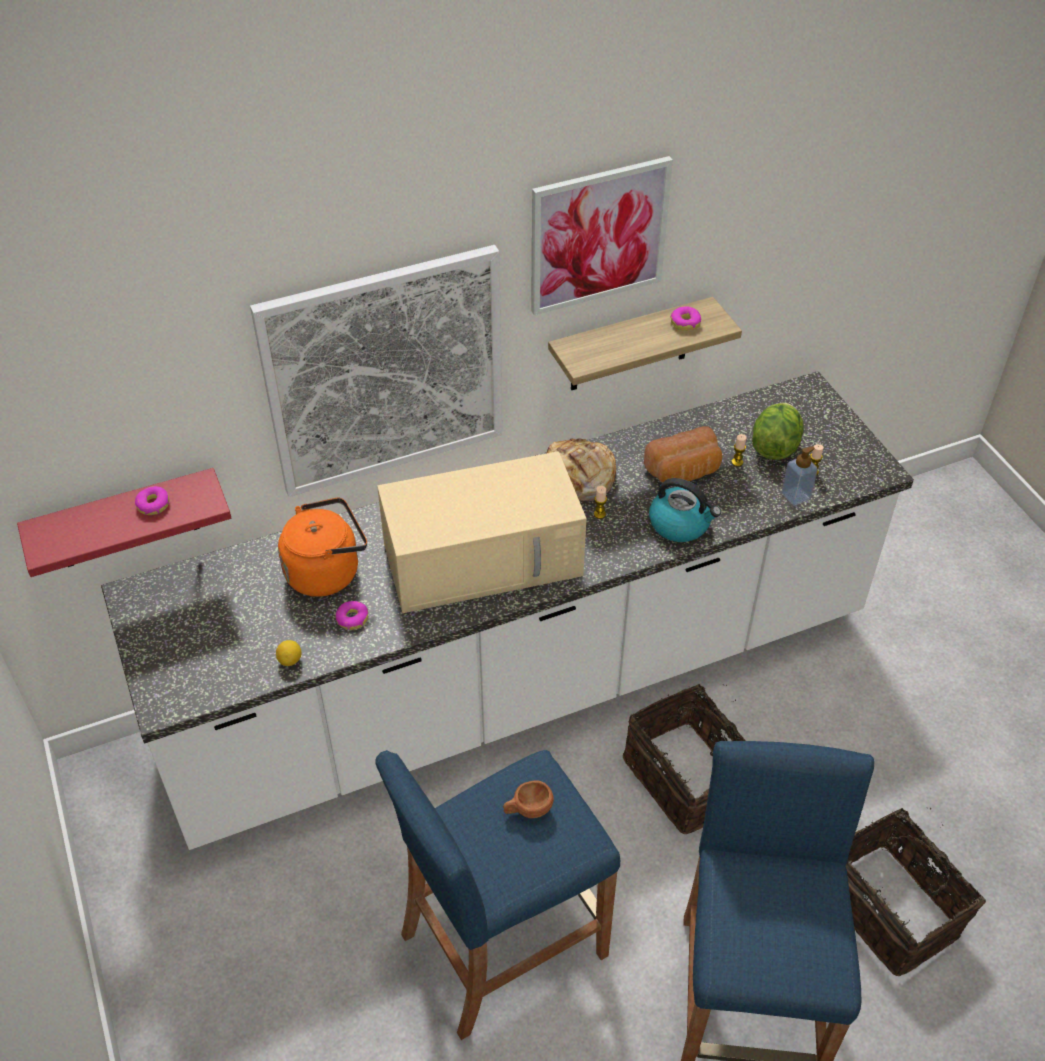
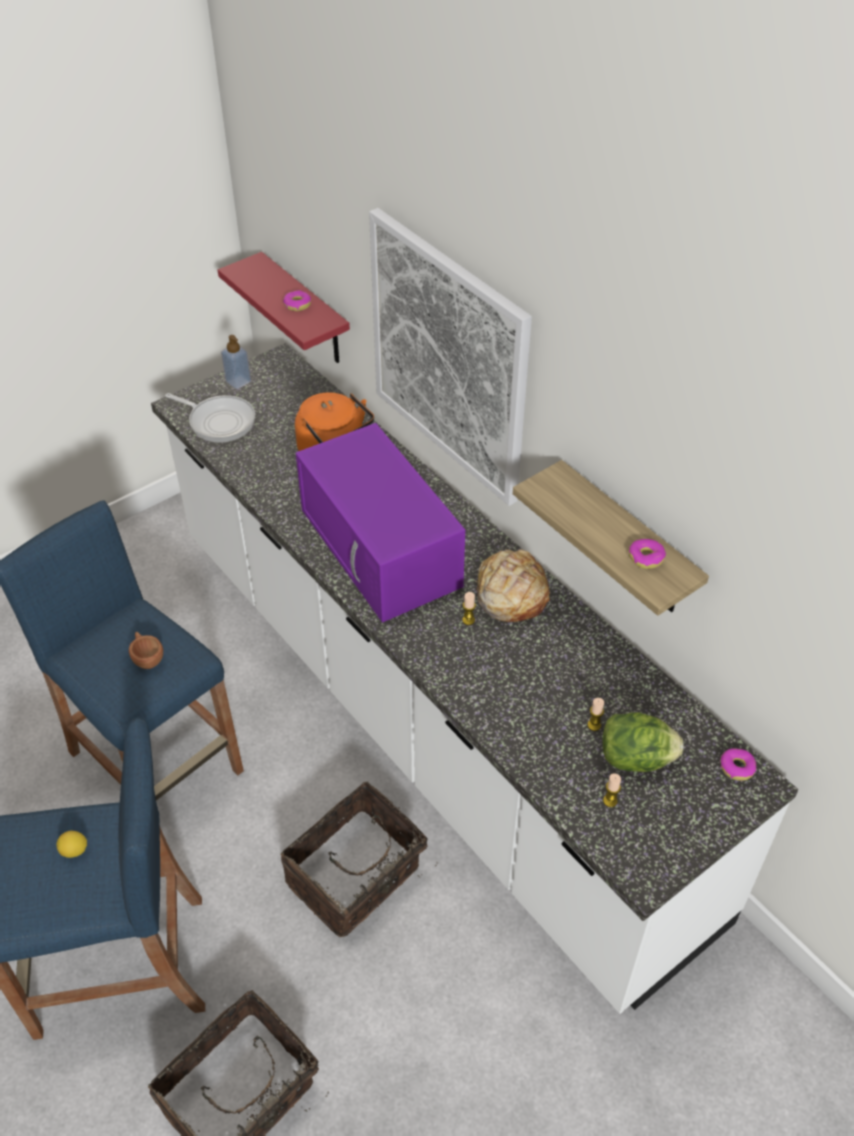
camera: 75 degrees right, 0 degrees up
lemon [276,640,302,666] -> lemon moved to [57,831,87,858]
donut [336,601,368,630] -> donut moved to [720,748,756,781]
beige microwave [377,451,586,613] -> purple microwave [296,423,465,622]
picture [531,156,673,315] -> none
bread [644,426,722,483] -> none
kettle [649,478,721,542] -> none
soap dispenser [782,446,818,506] -> soap dispenser moved to [221,335,251,389]
none -> frying pan [165,393,255,442]

